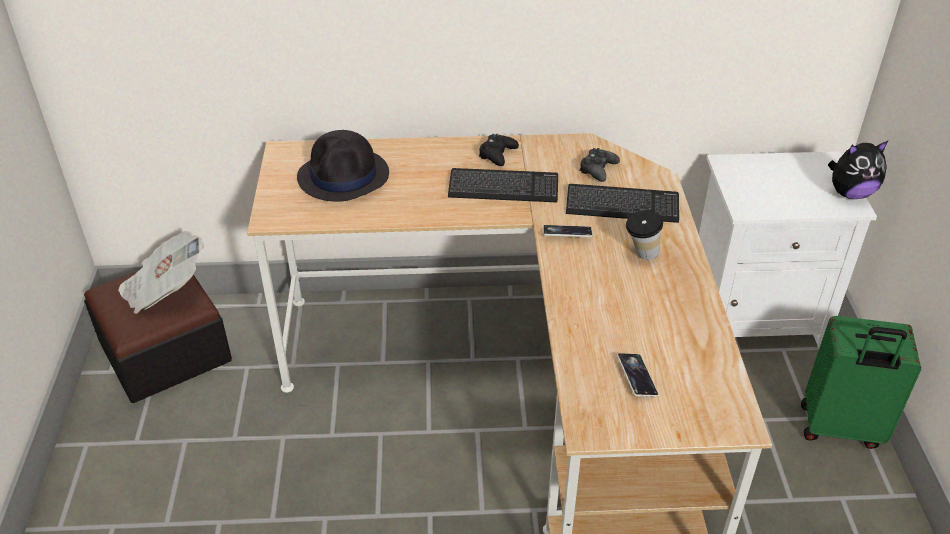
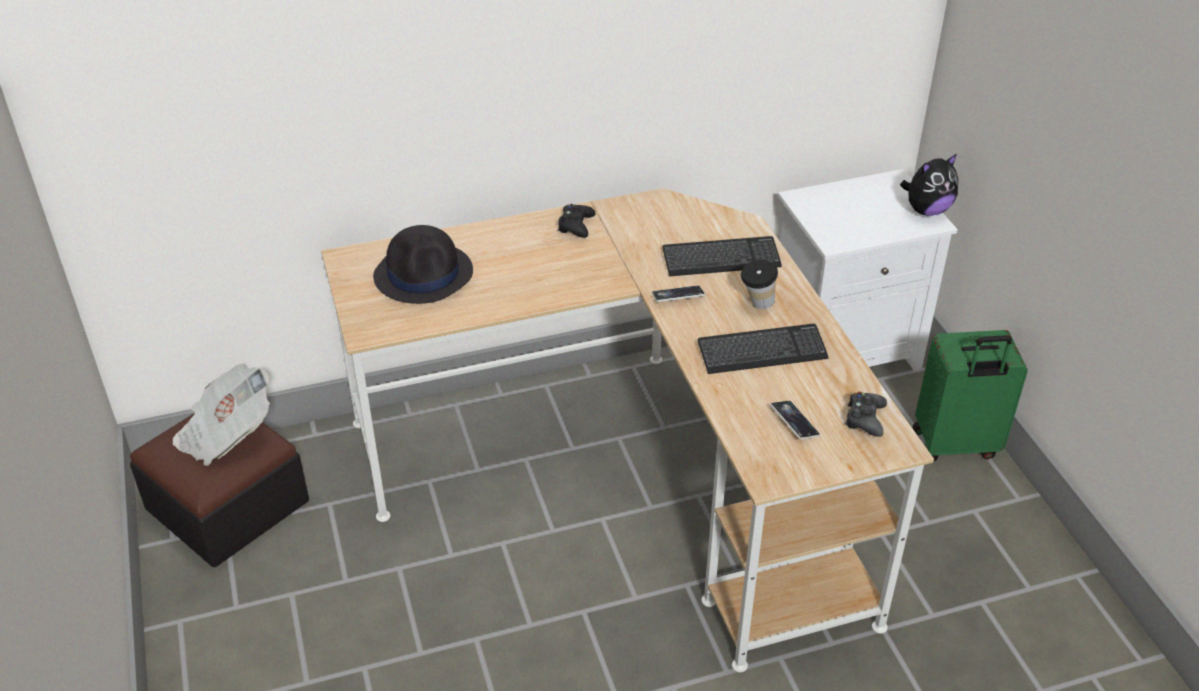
camera: 15 degrees left, 0 degrees up
keyboard [448,168,558,202] -> keyboard moved to [698,324,829,374]
black game controller [579,148,620,182] -> black game controller moved to [845,392,887,437]

